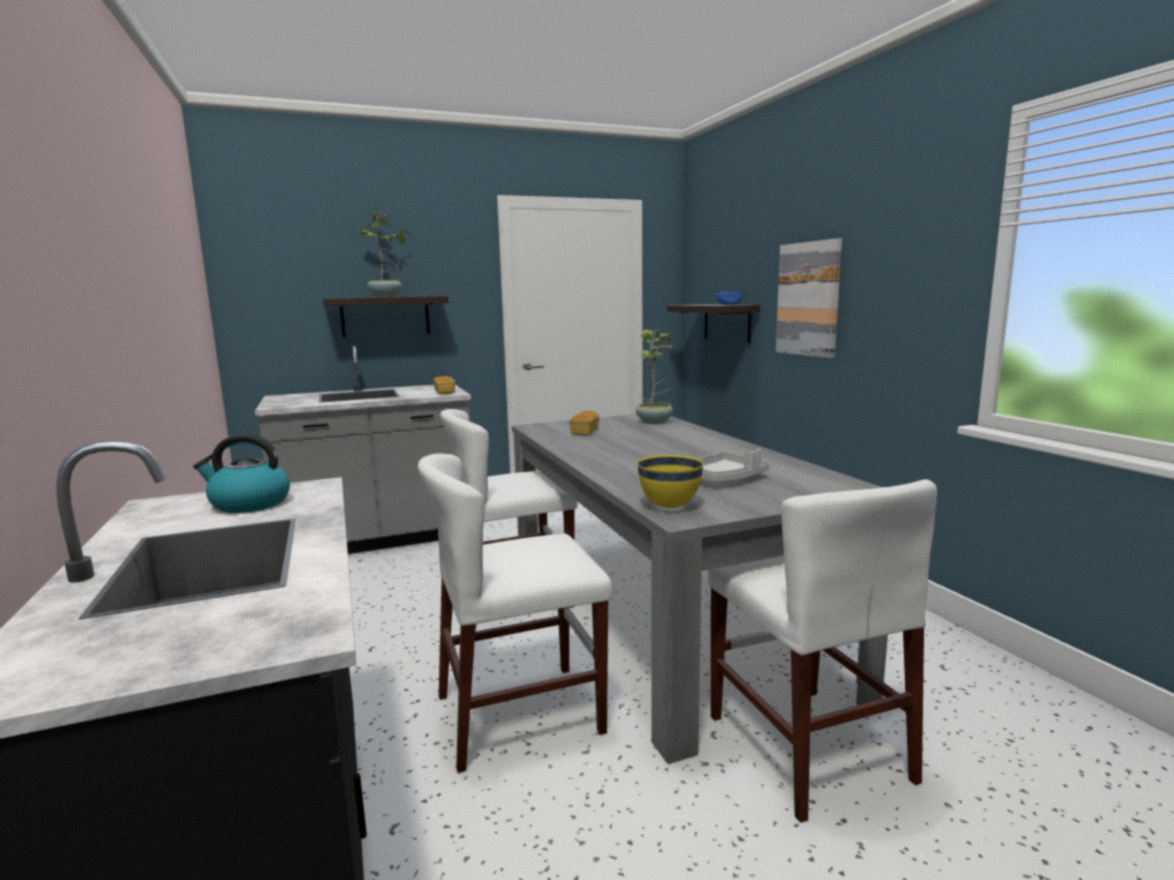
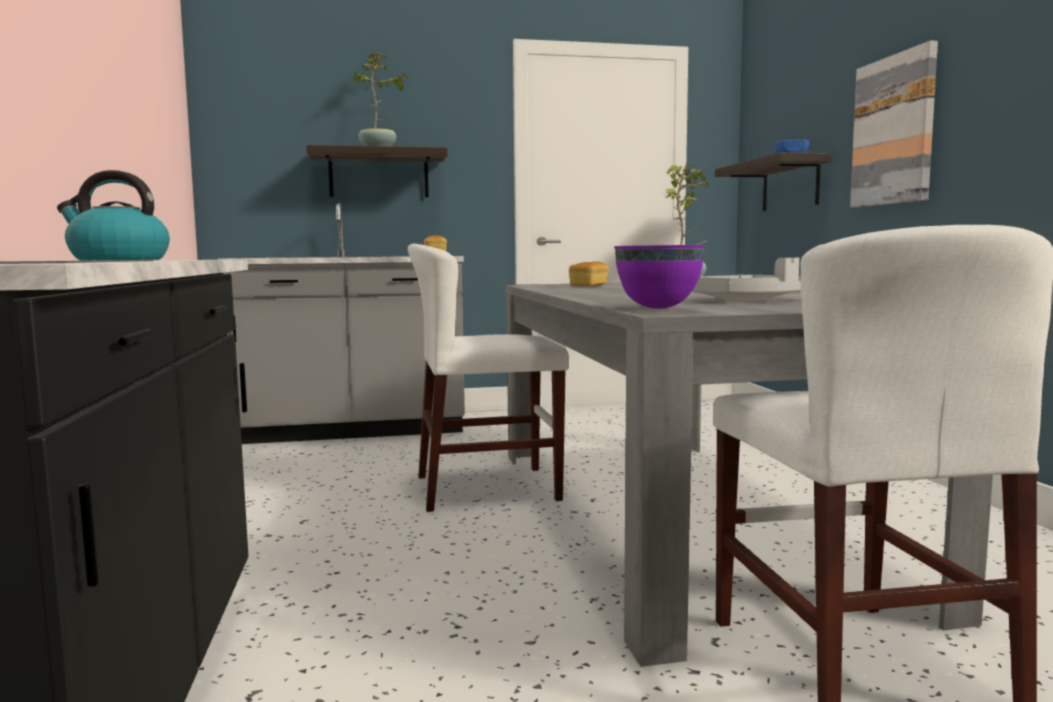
camera: 10 degrees right, 5 degrees down
white chair [418,454,613,773] -> none
yellow bowl [637,455,704,508] -> purple bowl [614,245,706,309]

